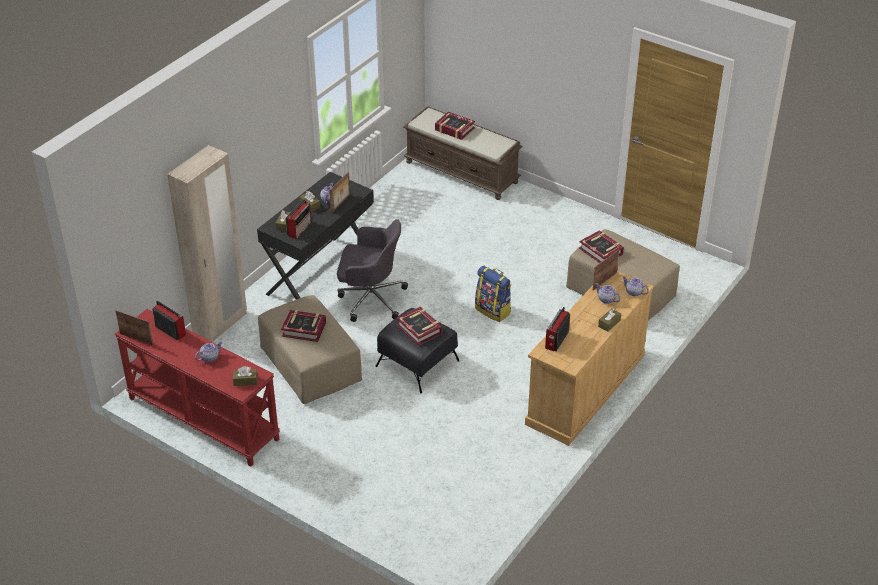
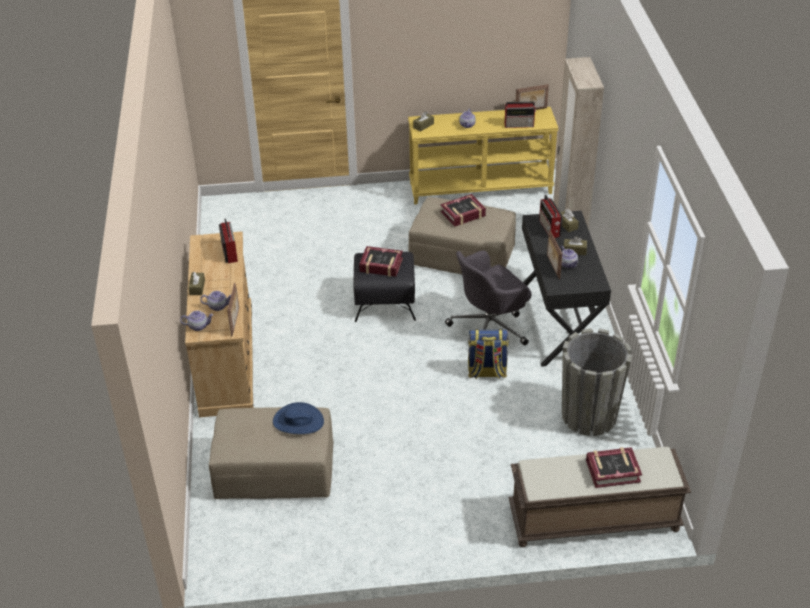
camera: 140 degrees right, 0 degrees up
red console table [115,309,280,466] -> yellow console table [408,107,559,205]
backpack [475,266,511,322] -> backpack moved to [468,329,509,379]
book [579,231,624,263] -> blue hat [273,402,324,434]
none -> grey planter [562,328,632,436]

